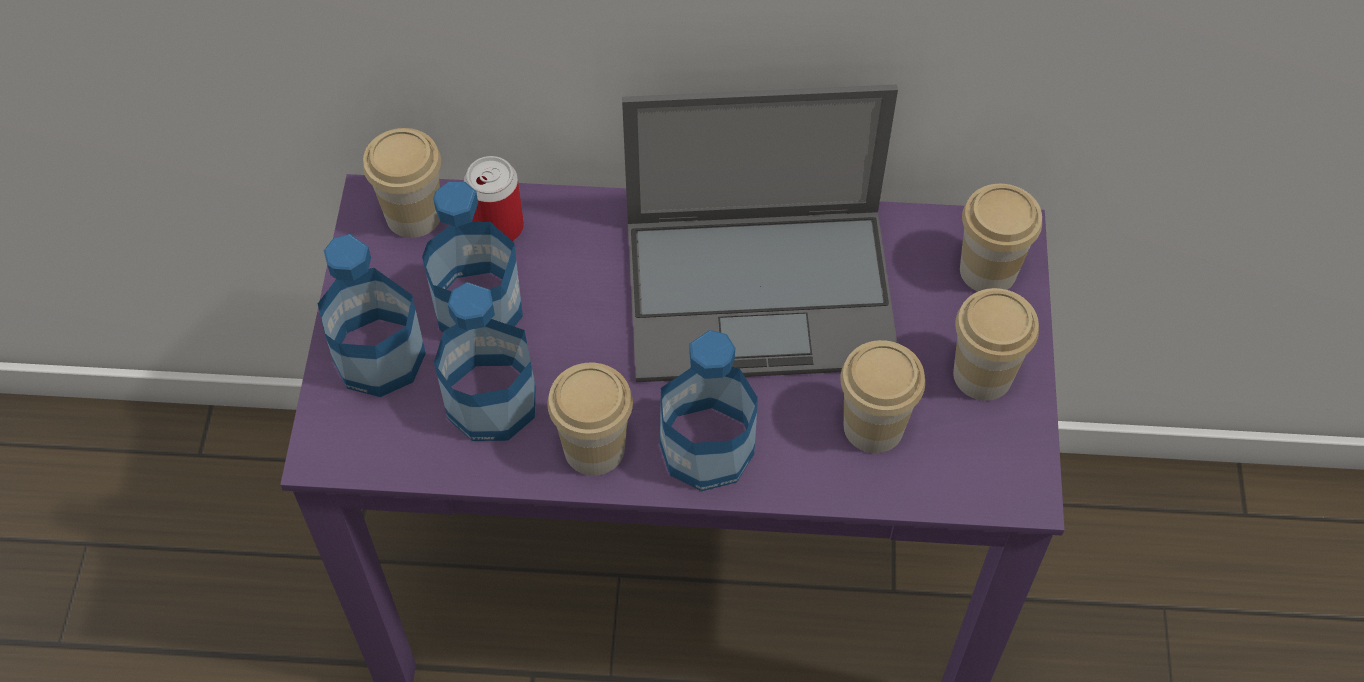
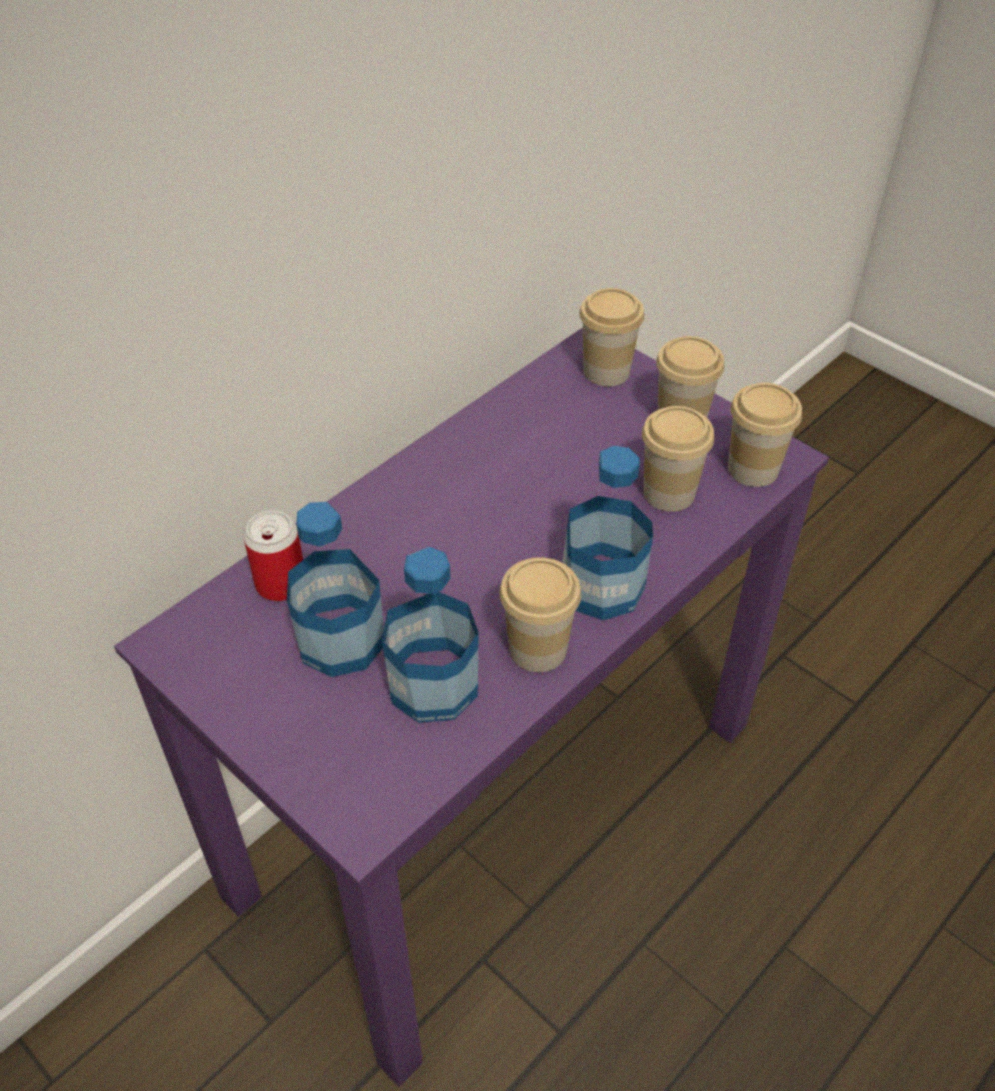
camera: 50 degrees left, 10 degrees down
bottle [318,234,426,397] -> none
cup [363,128,441,238] -> cup moved to [728,383,802,487]
laptop [622,84,898,382] -> none

